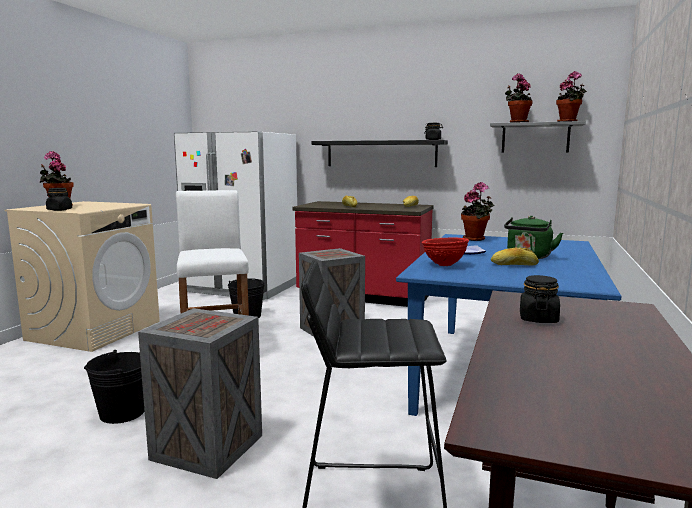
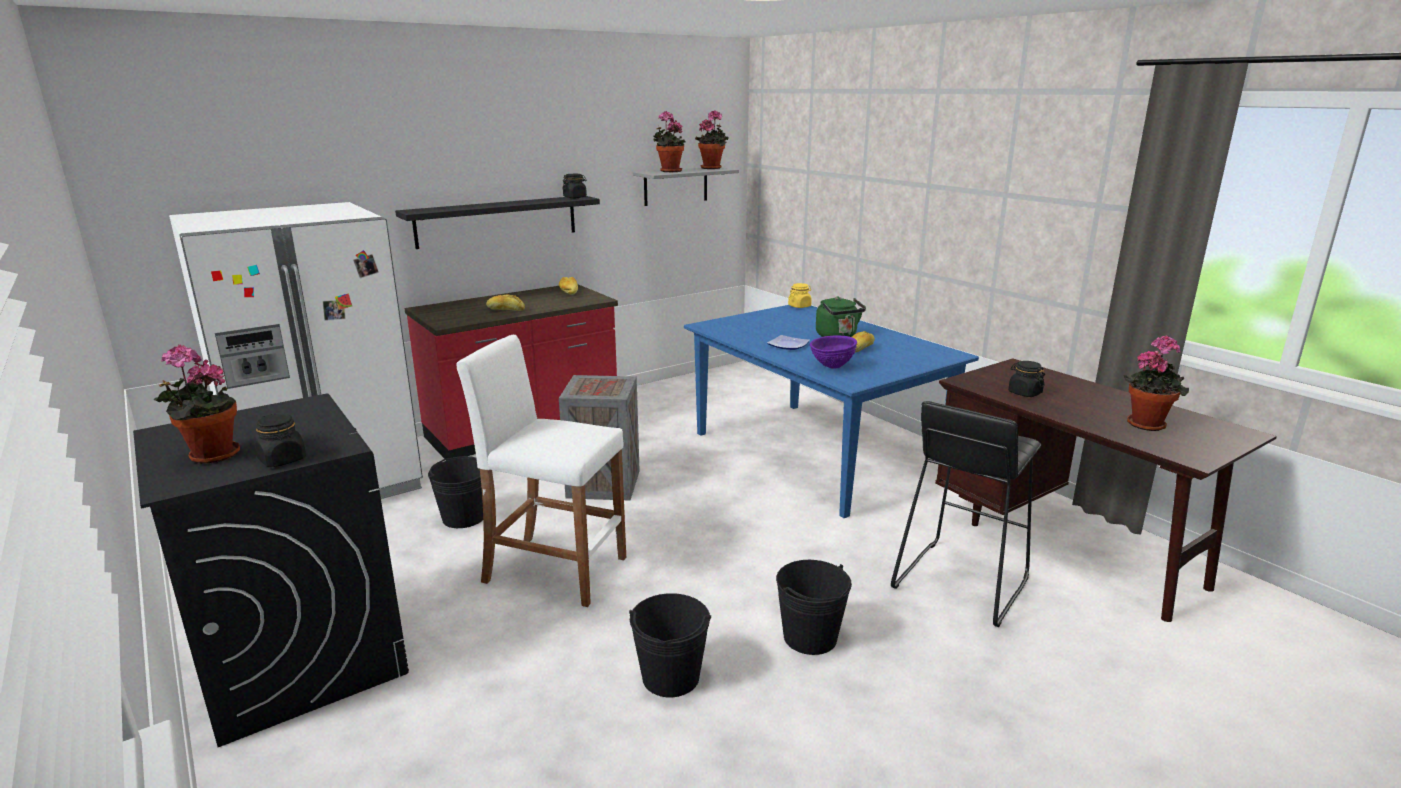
camera: 55 degrees left, 10 degrees up
beige washing machine [4,201,160,352] -> black washing machine [133,394,409,747]
crate [138,308,262,479] -> black bucket [776,560,852,655]
red bowl [422,237,469,266] -> purple bowl [810,335,857,369]
potted plant [461,182,495,241] -> potted plant moved to [1124,335,1189,431]
none -> yellow jar [788,283,812,308]

